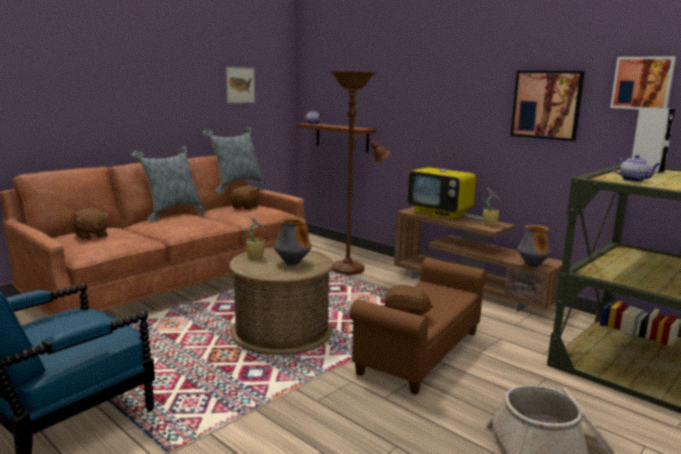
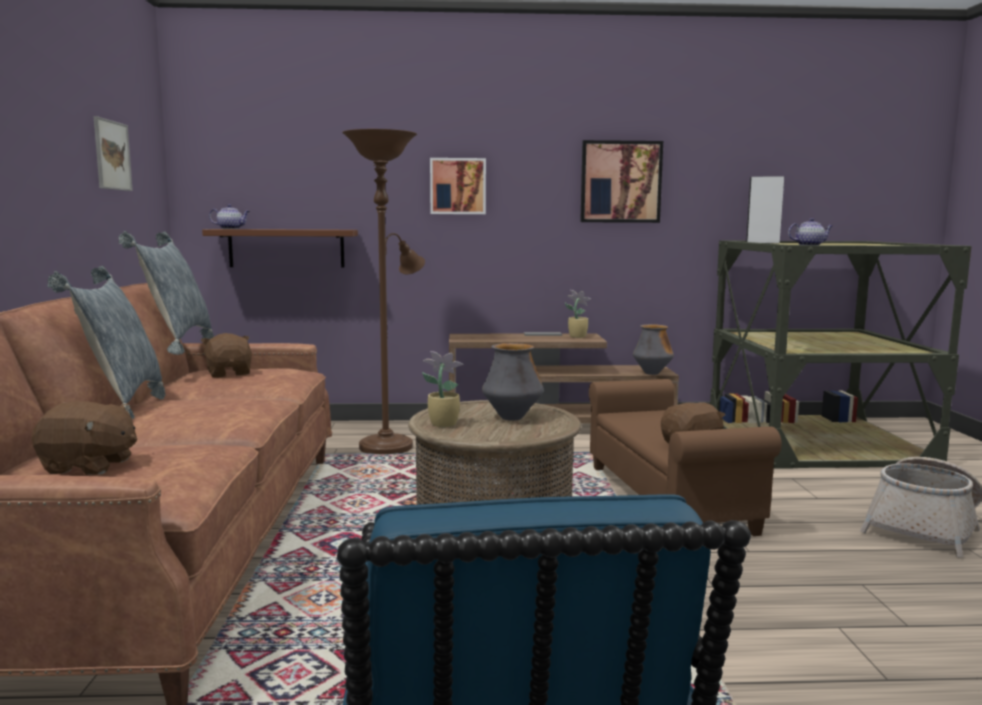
camera: 45 degrees left, 5 degrees down
television [407,144,476,220] -> none
picture [610,56,676,109] -> picture moved to [430,158,486,214]

